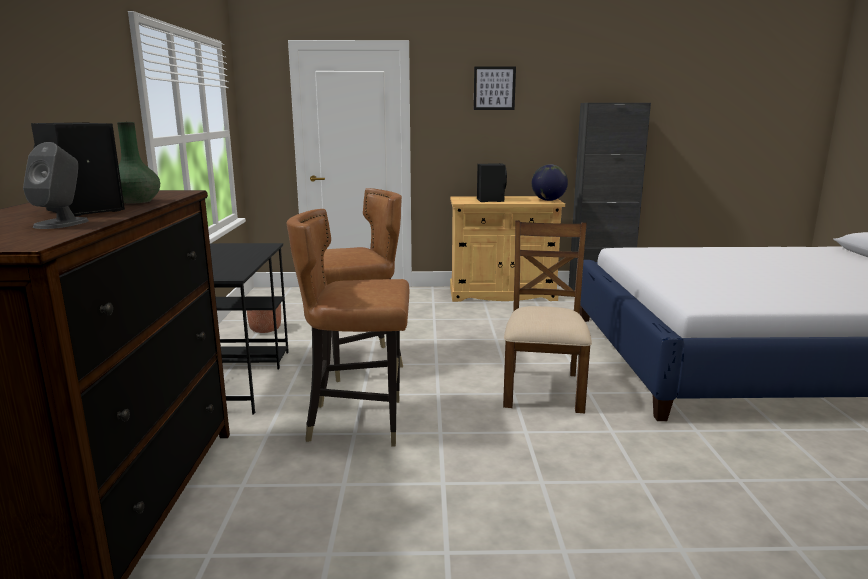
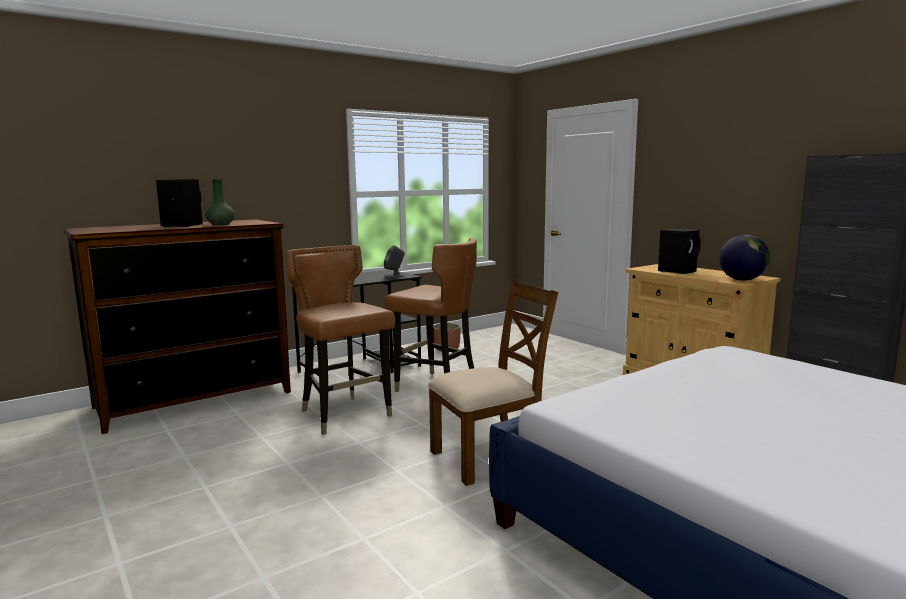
camera: 55 degrees right, 5 degrees down
grey speaker [23,142,89,229] -> grey speaker moved to [384,245,405,278]
picture [474,67,516,110] -> none

